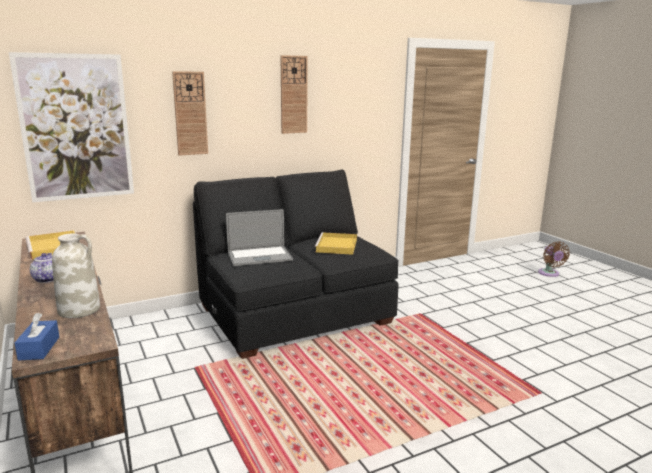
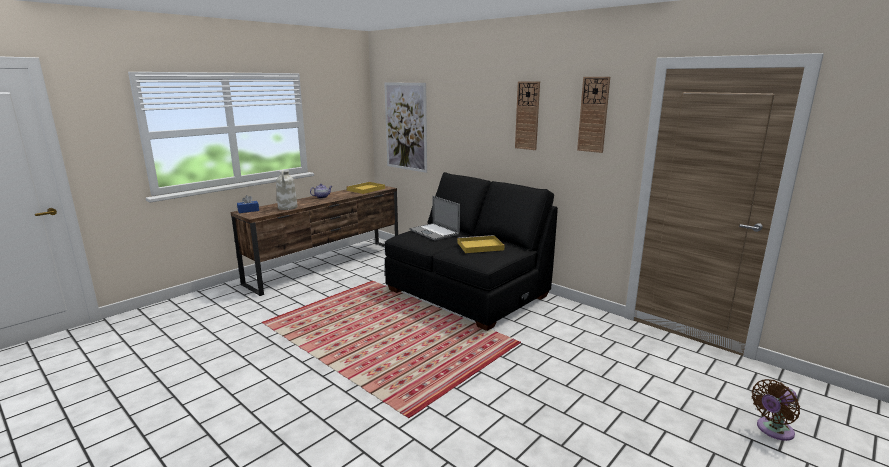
camera: 70 degrees right, 0 degrees up
wall clock [172,71,208,156] -> wall clock moved to [577,77,610,153]

